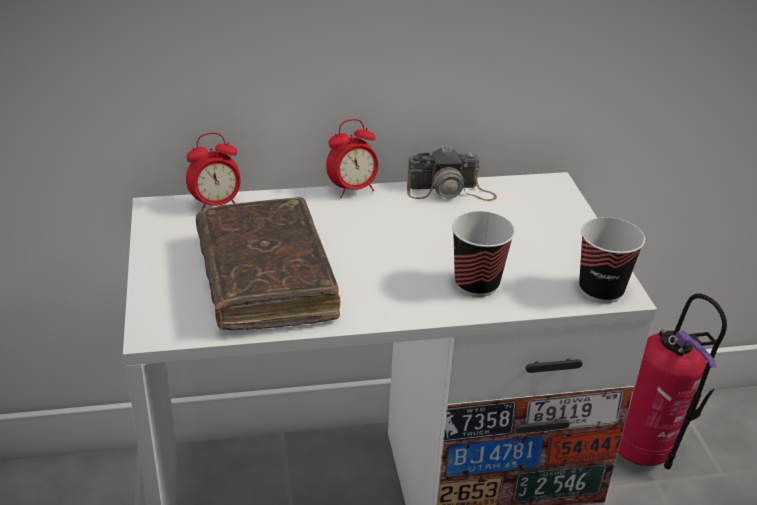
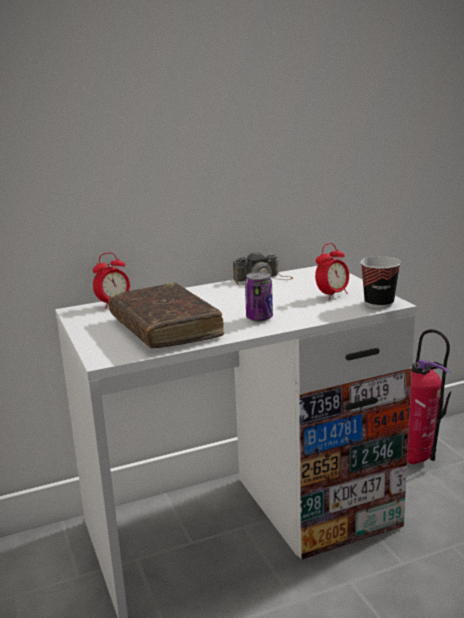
camera: 10 degrees left, 15 degrees down
alarm clock [326,119,378,198] -> alarm clock moved to [315,243,349,299]
cup [452,211,515,297] -> none
none -> can [245,272,273,322]

